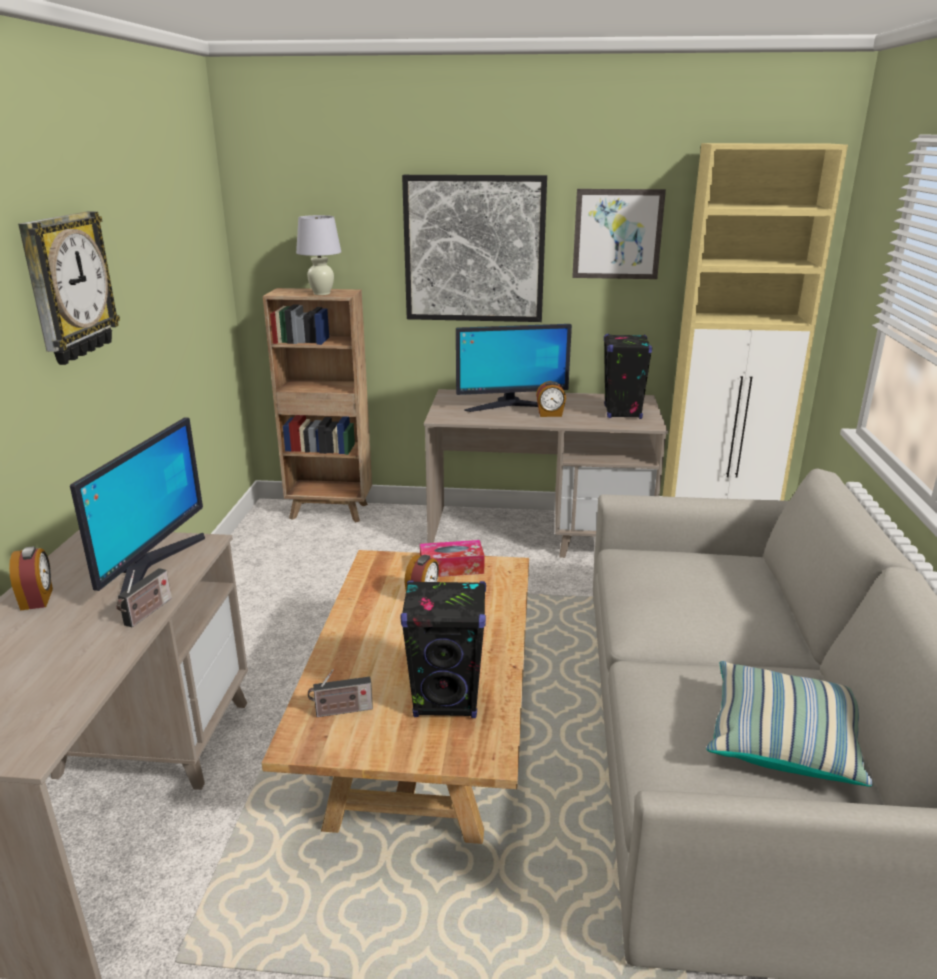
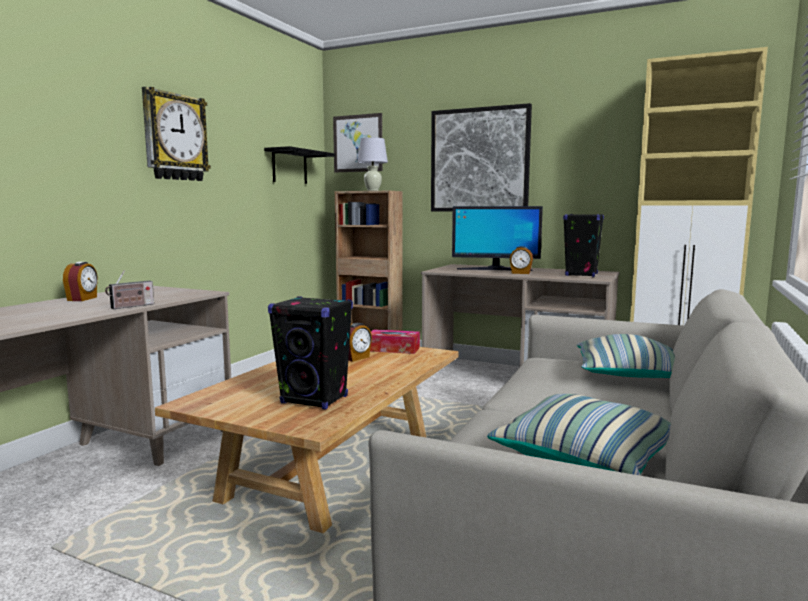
camera: 20 degrees right, 15 degrees down
monitor [70,417,205,600] -> none
radio [308,669,373,717] -> none
picture [572,189,666,279] -> picture moved to [333,113,382,172]
none -> black shelf [264,146,335,184]
none -> pillow [577,334,675,378]

